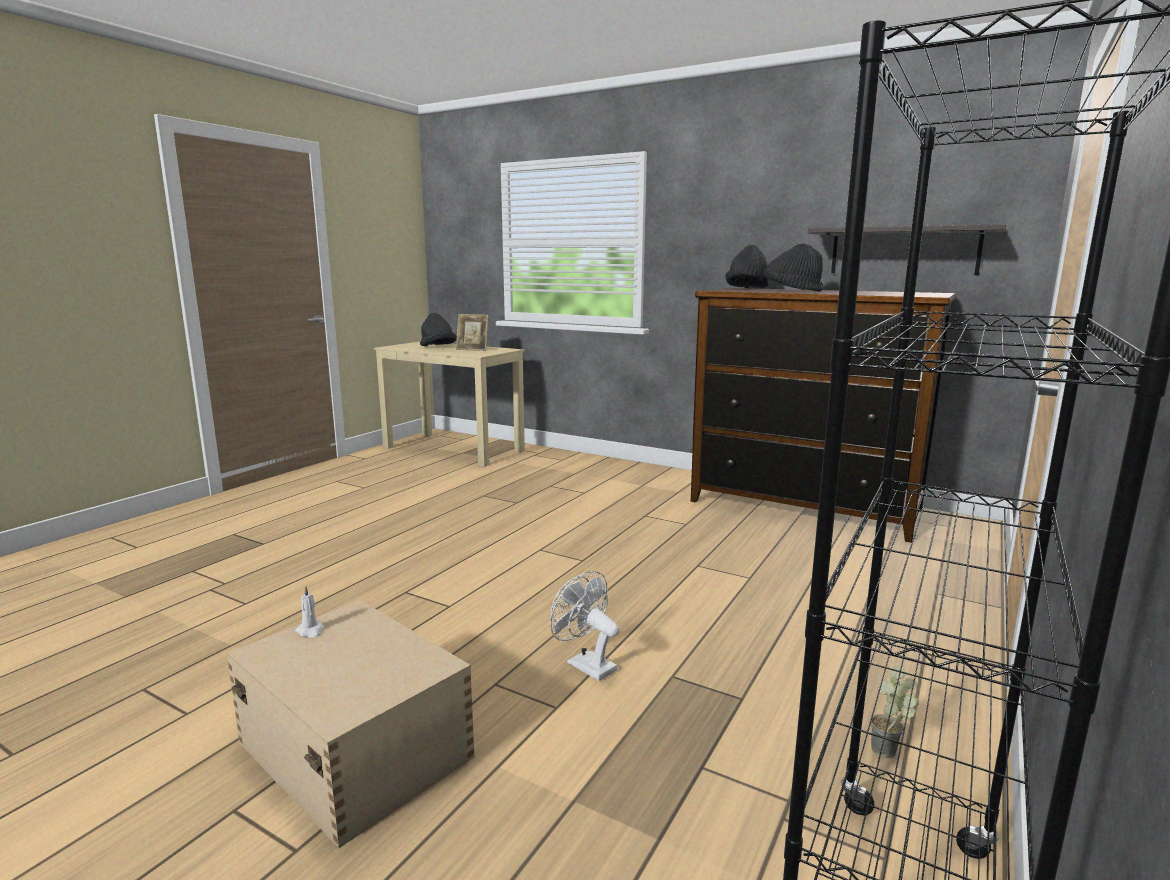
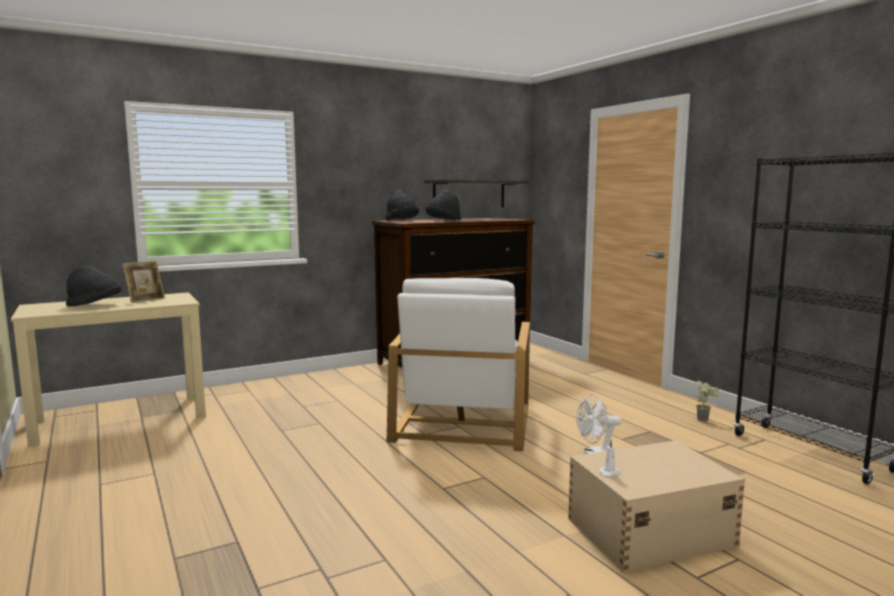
camera: 60 degrees left, 5 degrees down
none -> white armchair [387,278,530,451]

